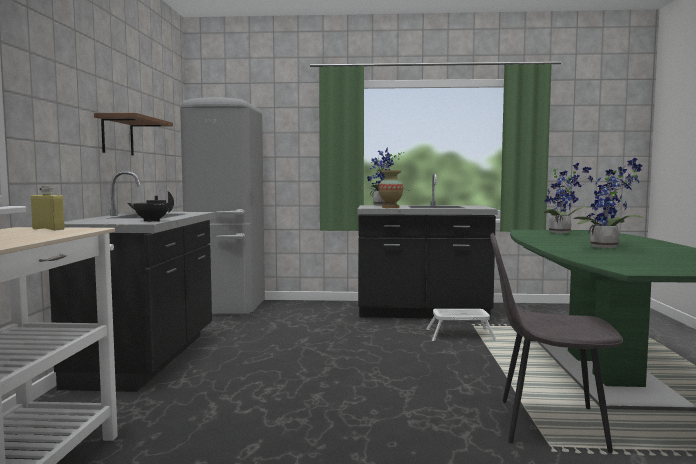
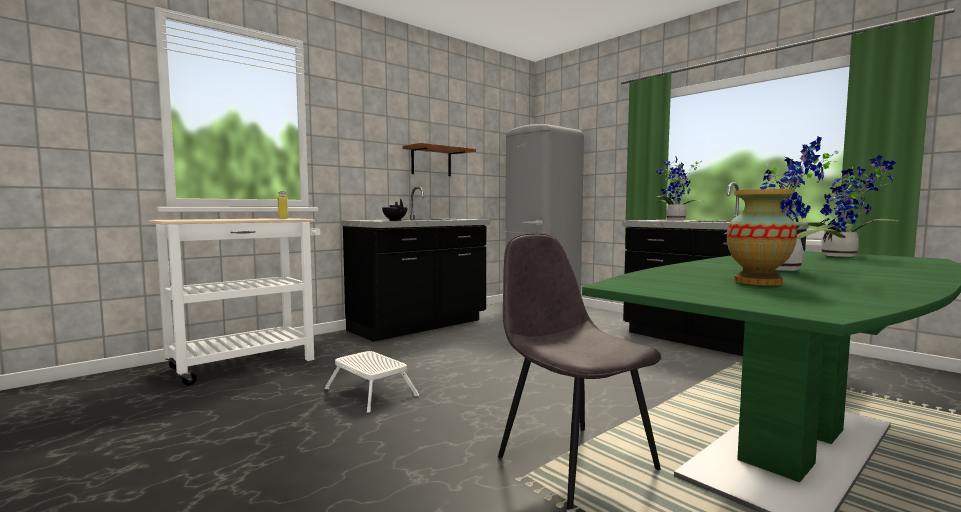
camera: 45 degrees right, 0 degrees up
vase [379,170,403,208] -> vase moved to [727,189,797,285]
white step ladder [426,309,497,341] -> white step ladder moved to [324,351,419,413]

